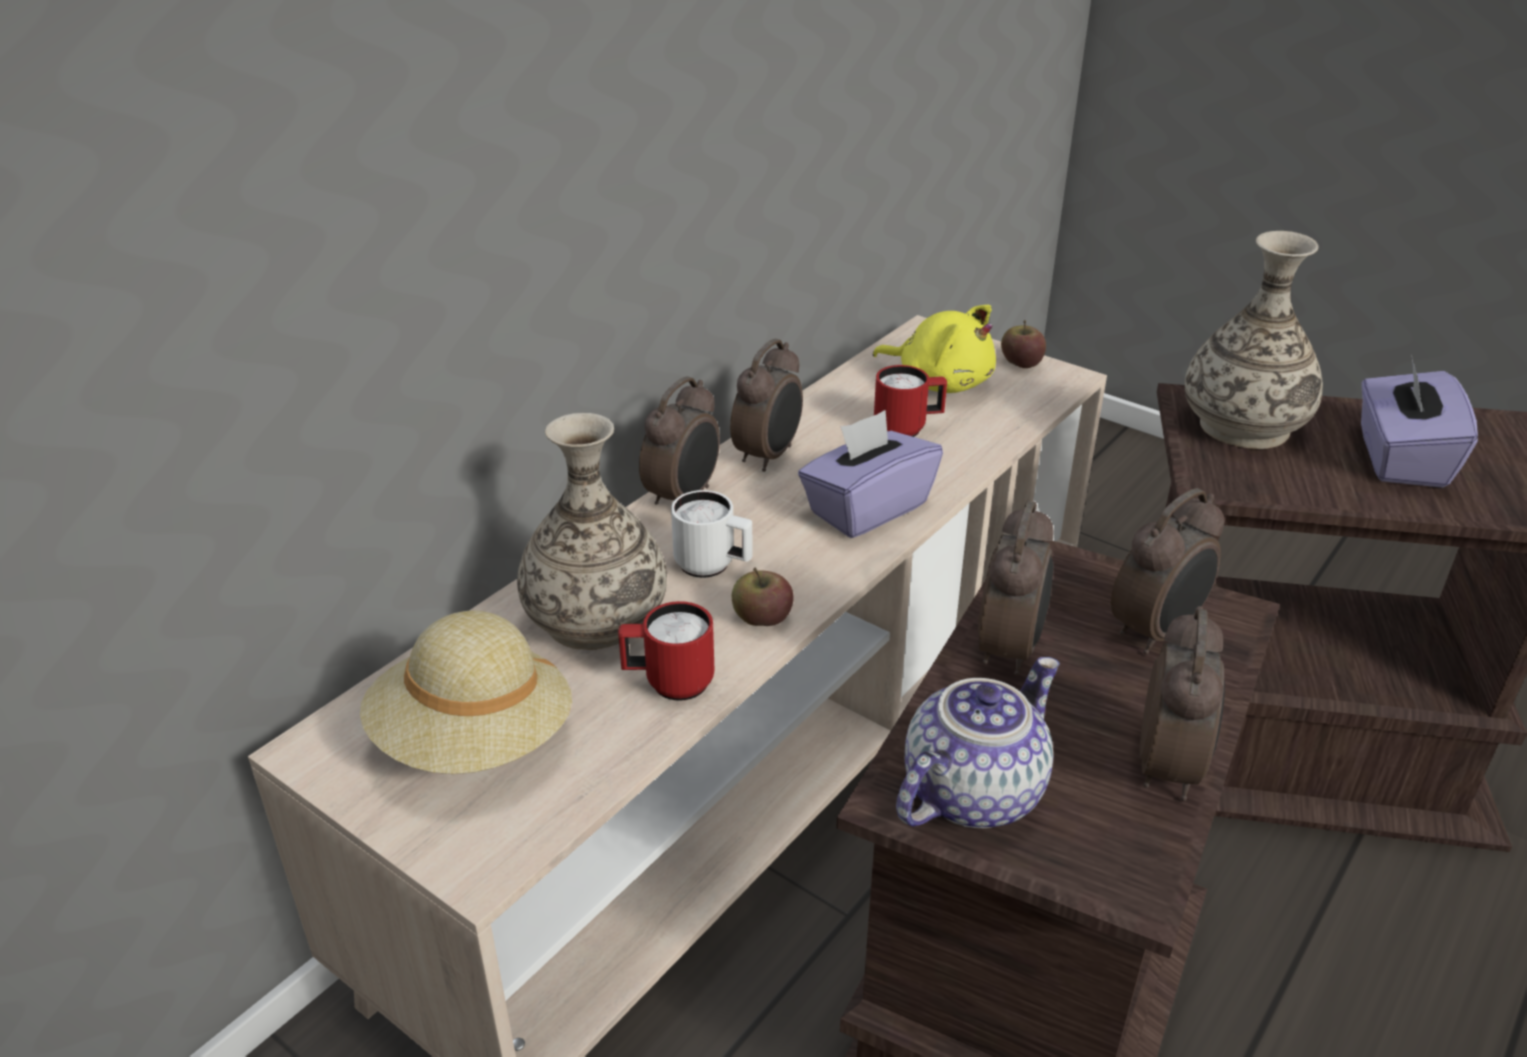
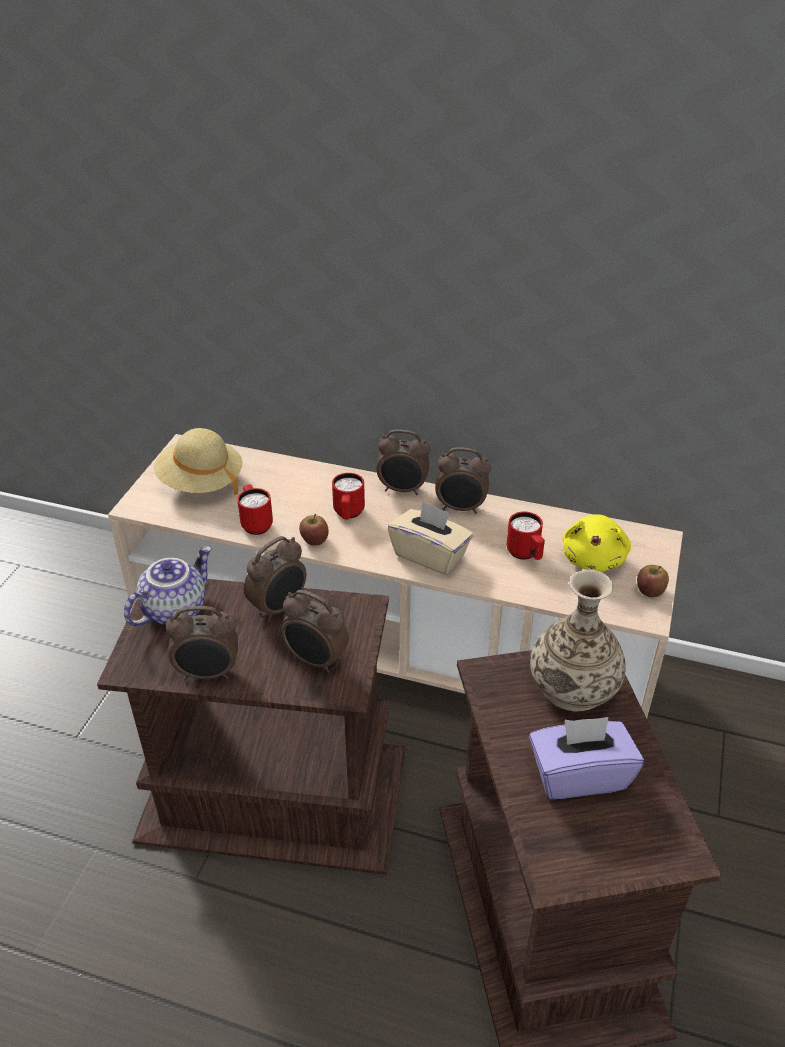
camera: 70 degrees right, 5 degrees up
vase [517,413,667,650] -> none
white mug [671,490,752,578] -> red mug [332,473,365,520]
purple tissue box [798,410,943,538] -> beige tissue box [388,501,473,575]
teapot [896,657,1060,828] -> teapot turned 75 degrees counterclockwise [124,546,212,626]
alarm clock [978,501,1054,676] -> alarm clock turned 45 degrees counterclockwise [244,536,306,621]

